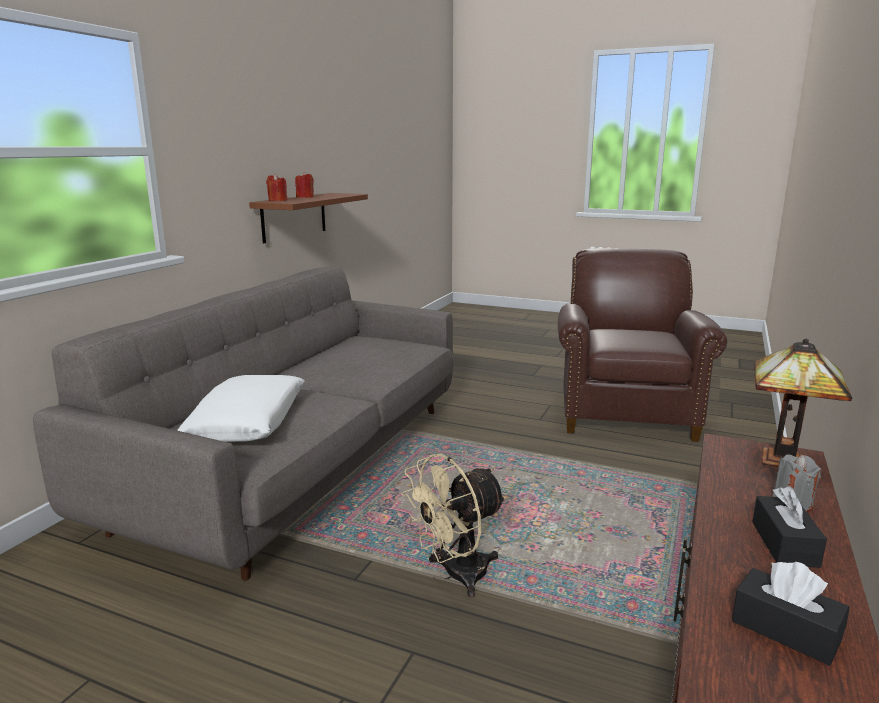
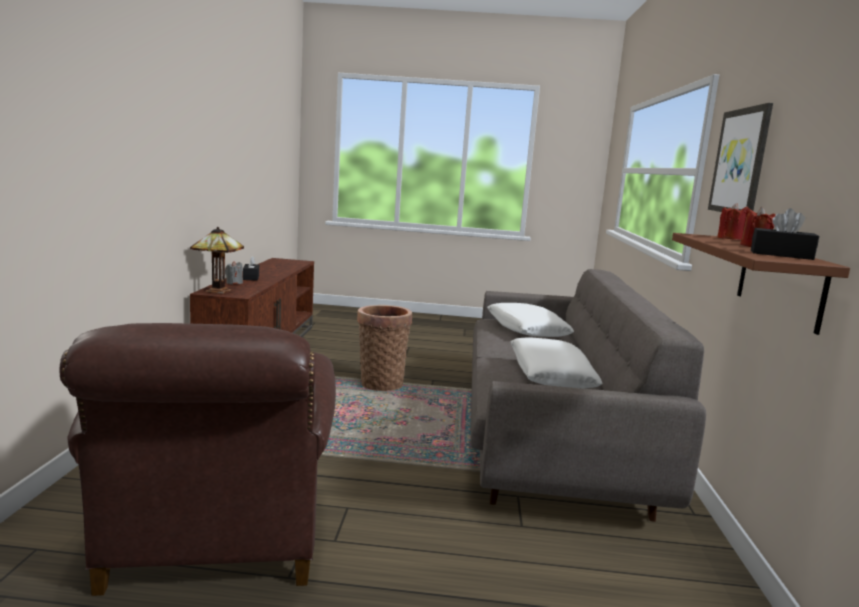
camera: 160 degrees right, 5 degrees down
beige fan [401,454,507,597] -> basket [357,305,412,391]
black tissue box [732,562,850,666] -> black tissue box moved to [751,208,819,260]
none -> white pillow [511,337,603,389]
none -> picture [708,103,773,212]

